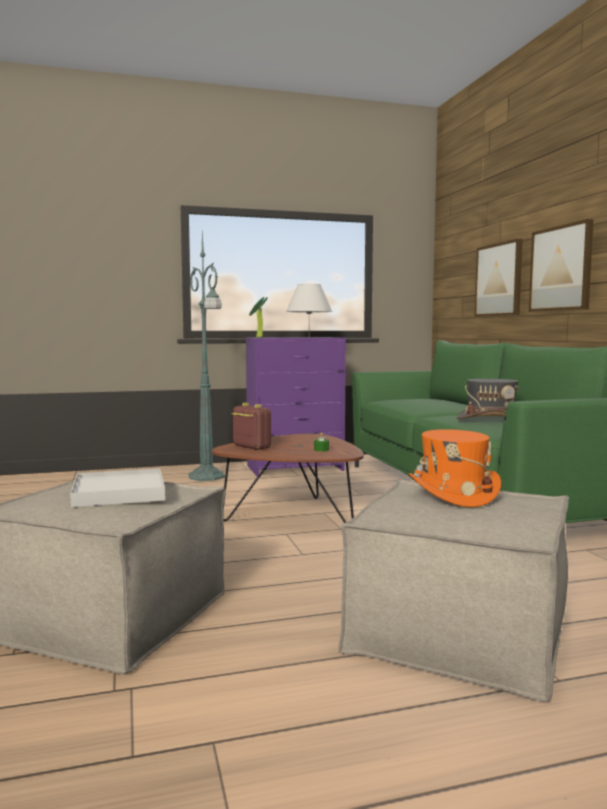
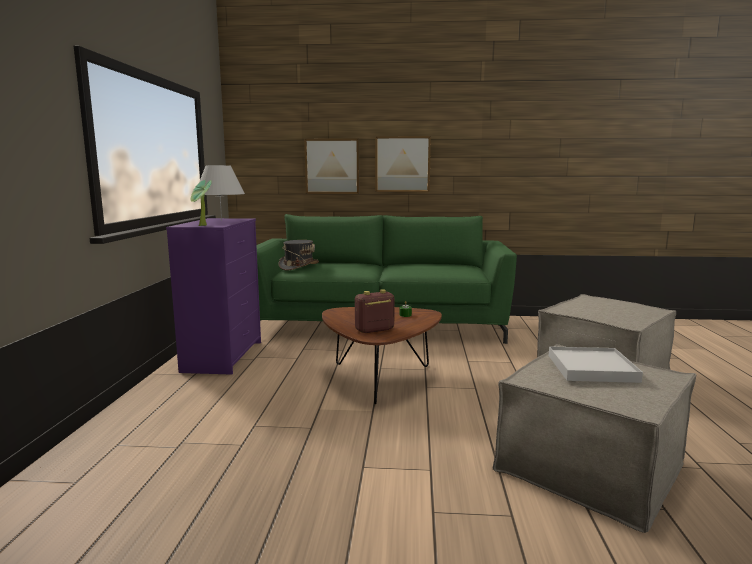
camera: 70 degrees left, 5 degrees up
green floor lamp [189,232,225,481] -> none
orange hat [408,429,501,507] -> none
grey hat [456,379,519,419] -> grey hat moved to [278,240,319,271]

